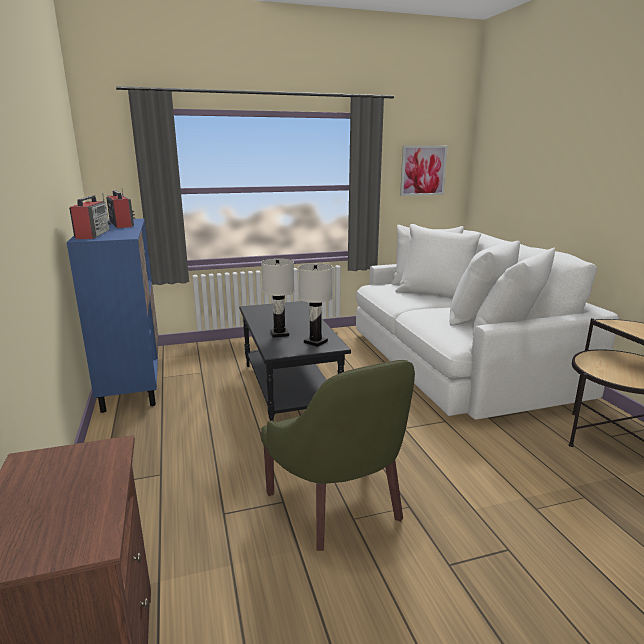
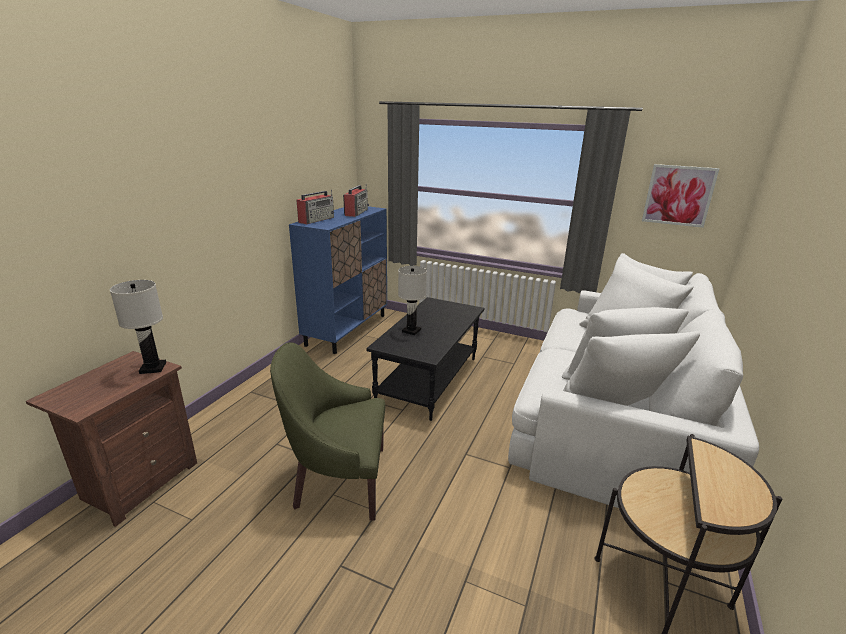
camera: 40 degrees right, 5 degrees up
green armchair [261,360,415,551] -> green armchair turned 75 degrees clockwise [270,343,385,521]
white table lamp [298,263,332,347] -> white table lamp moved to [110,280,166,374]

